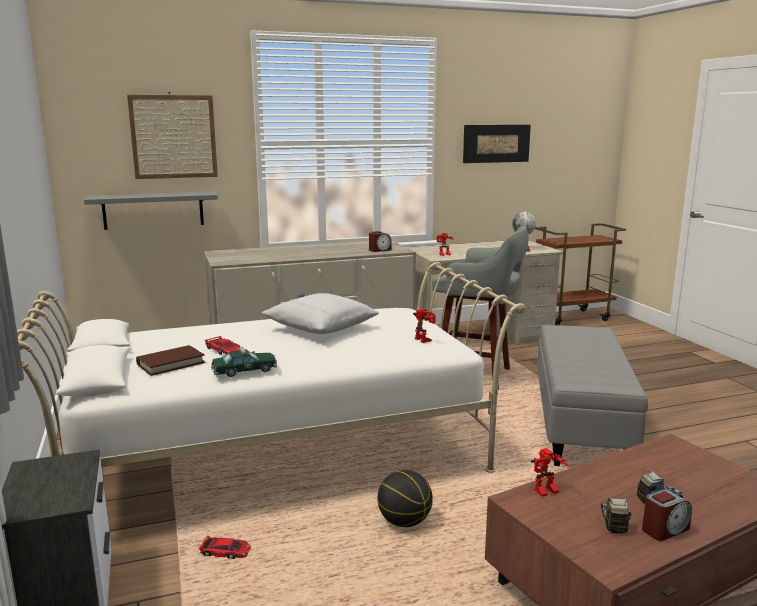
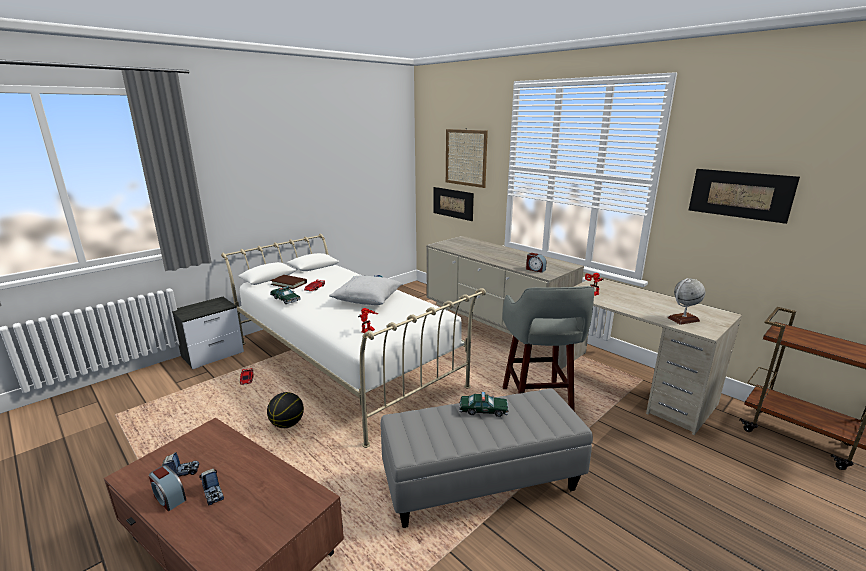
camera: 65 degrees right, 5 degrees up
grey shelf [84,191,218,230] -> picture [434,187,474,221]
toy robot [531,448,569,497] -> none
none -> toy car [459,392,509,417]

